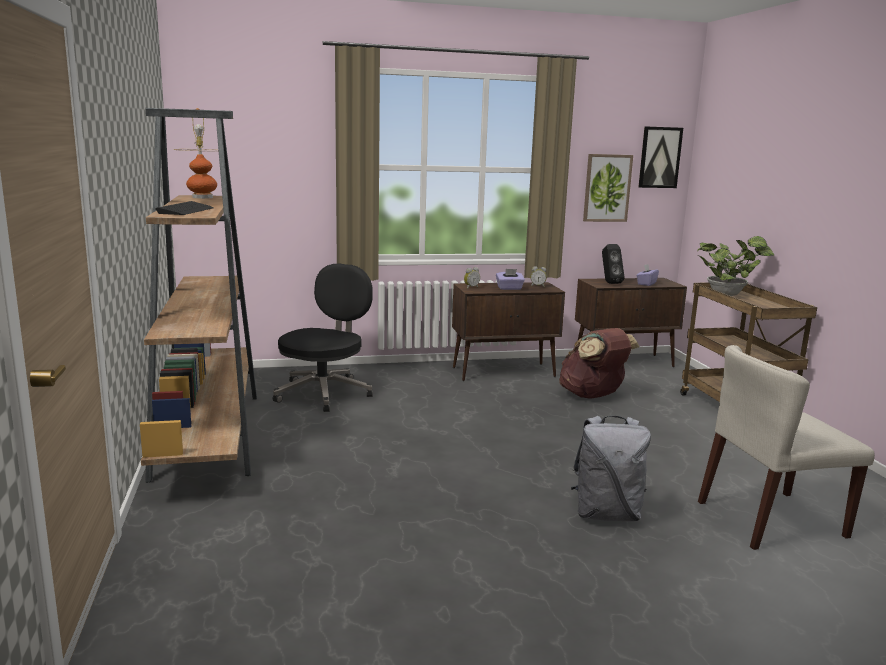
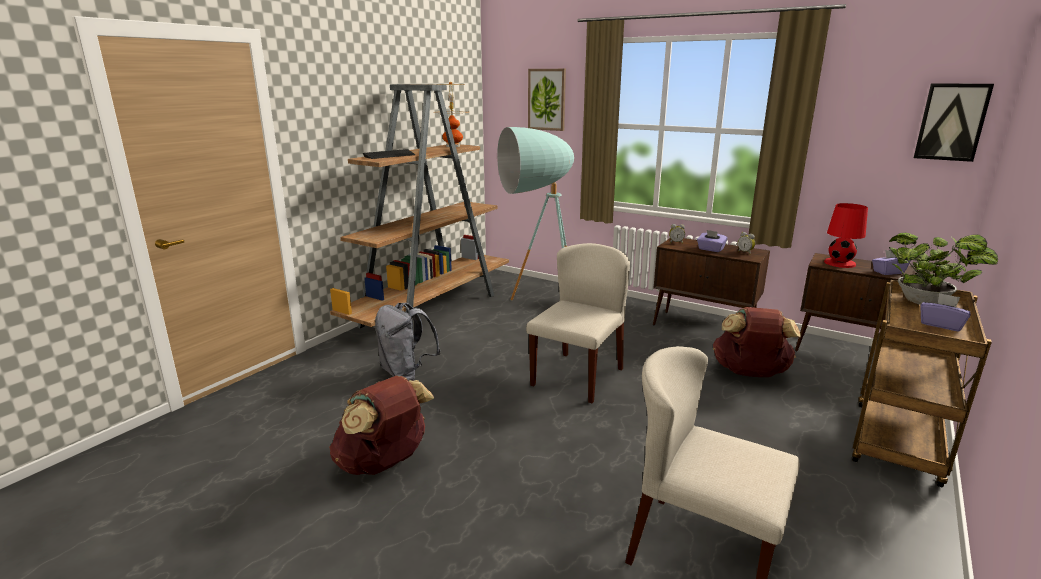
camera: 45 degrees right, 5 degrees up
black office chair [273,264,373,412] -> turquoise floor lamp [497,127,574,301]
grey backpack [571,416,651,521] -> grey backpack moved to [375,303,441,381]
picture [583,154,633,222] -> picture moved to [528,69,566,131]
black speaker [602,244,625,284] -> red table lamp [824,203,868,268]
none -> brown backpack [329,376,434,475]
none -> beige chair [526,243,630,403]
none -> purple tissue box [921,293,971,331]

